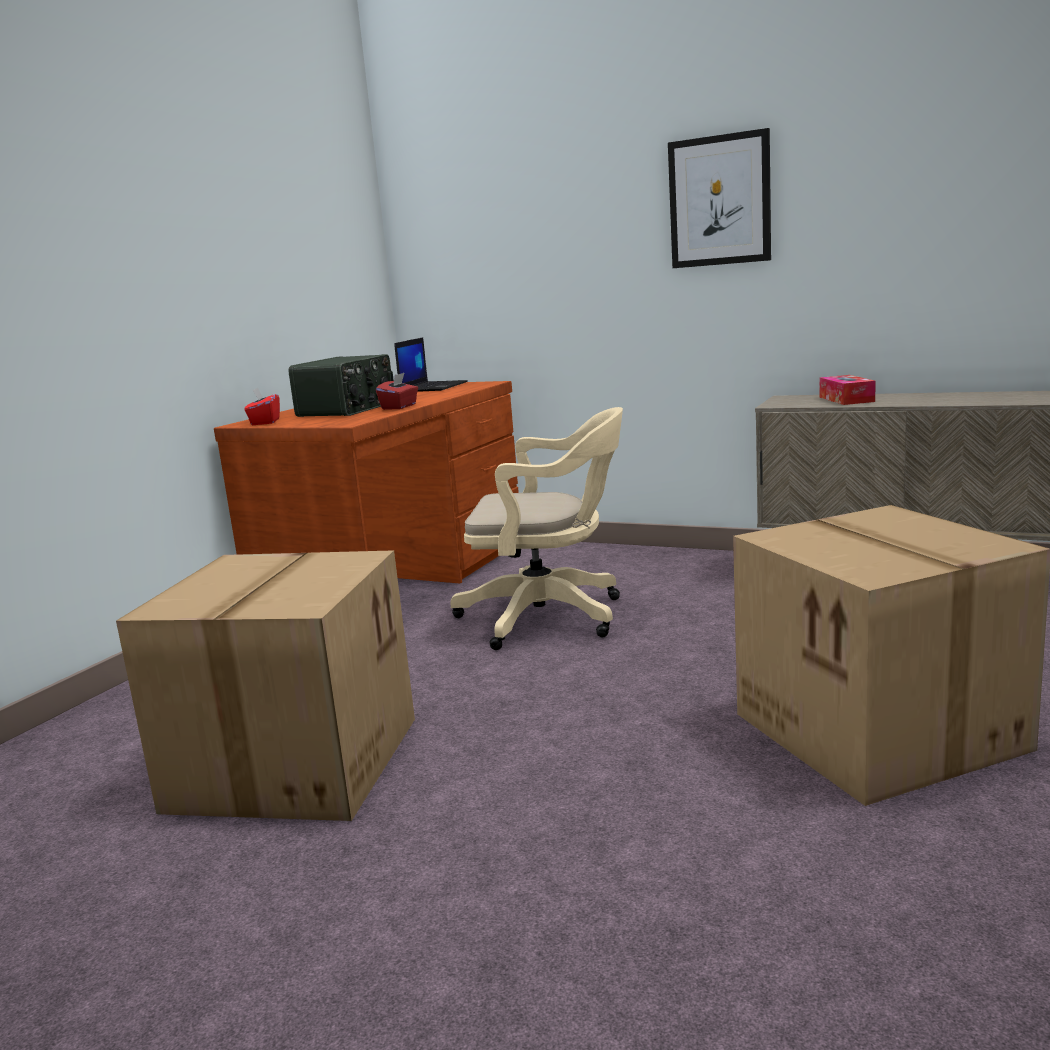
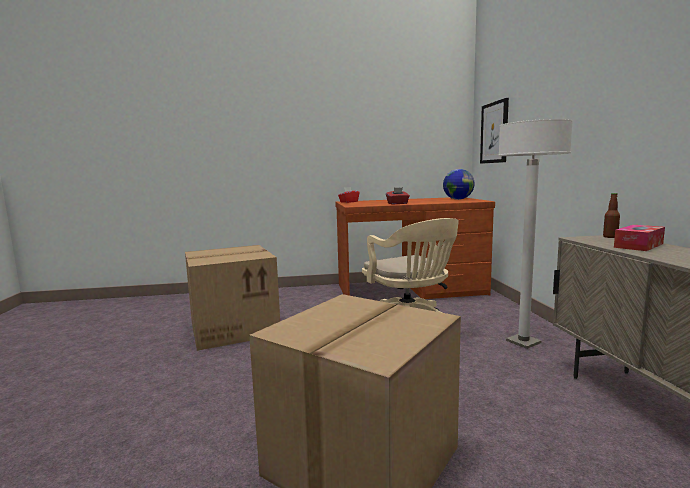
camera: 55 degrees right, 5 degrees down
radio [288,354,394,417] -> none
laptop [394,337,468,392] -> globe [443,169,475,200]
picture [668,128,771,268] -> picture moved to [480,98,509,164]
none -> white floor lamp [498,119,573,349]
none -> bottle [603,193,620,238]

